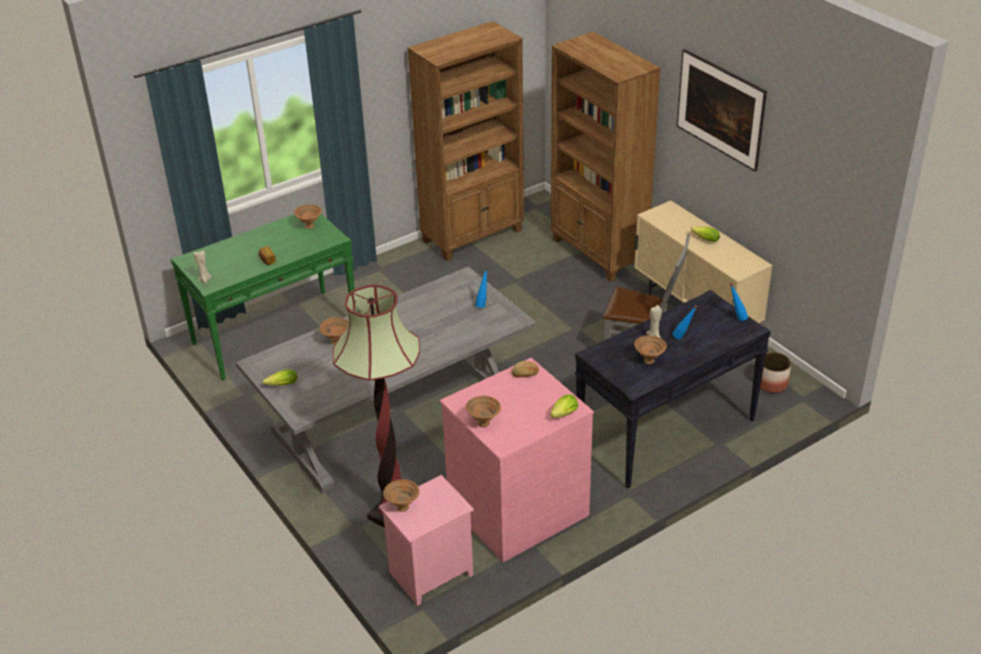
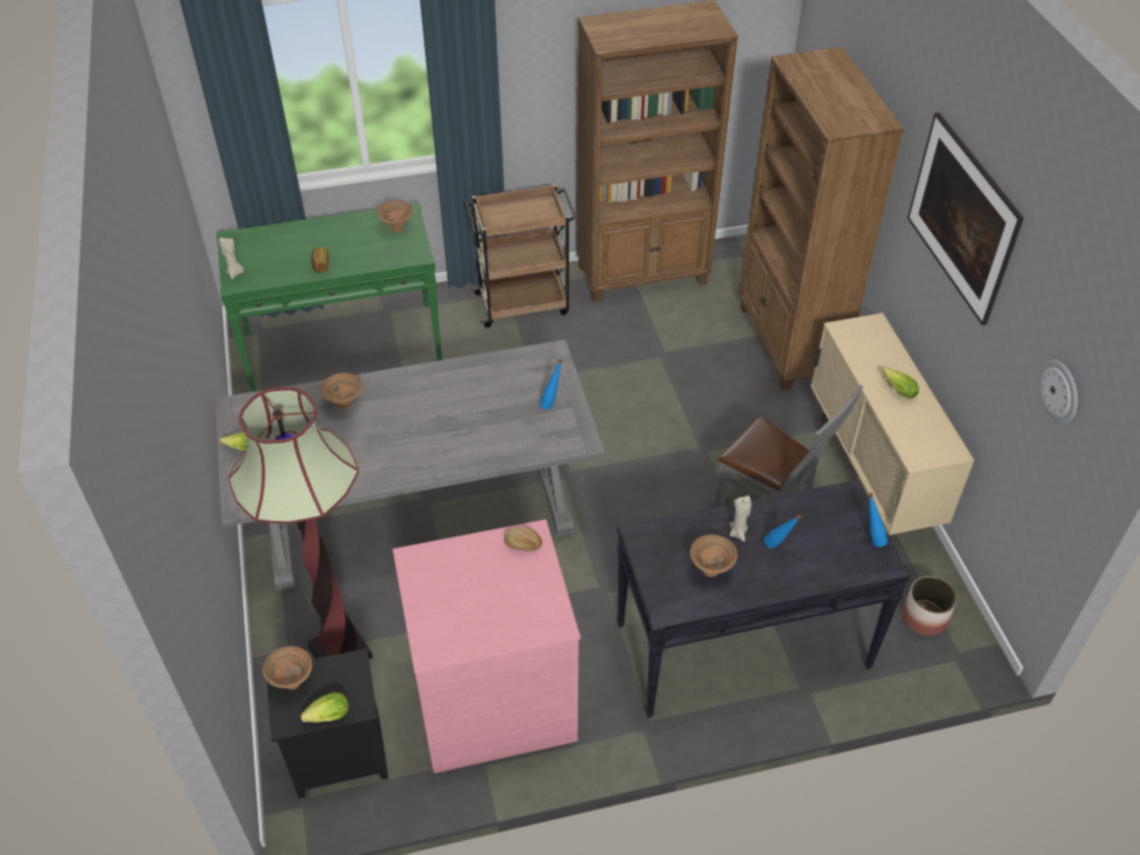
camera: 20 degrees right, 10 degrees up
pink nightstand [379,475,474,606] -> black nightstand [267,648,389,798]
brown bowl [466,396,501,427] -> none
lettuce [550,394,578,418] -> lettuce moved to [301,692,349,723]
none -> brown cart [465,184,577,328]
none -> wall clock [1039,359,1078,424]

